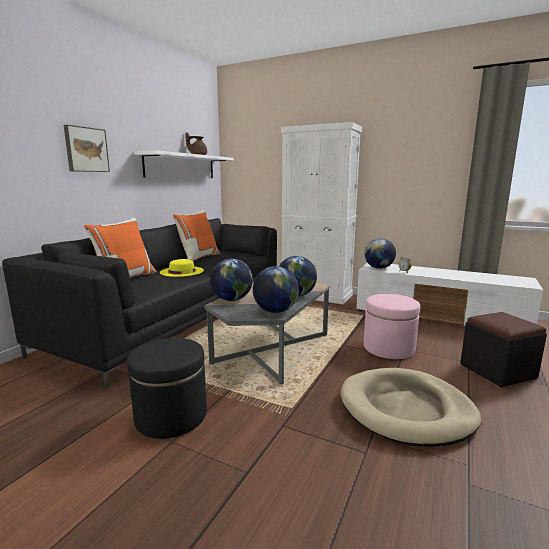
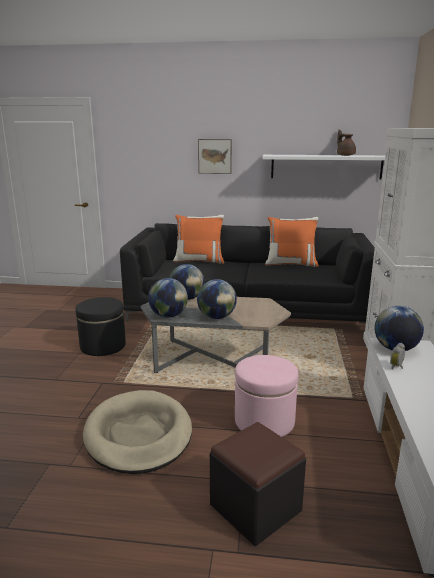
camera: 70 degrees right, 5 degrees up
yellow hat [160,259,204,277] -> none

